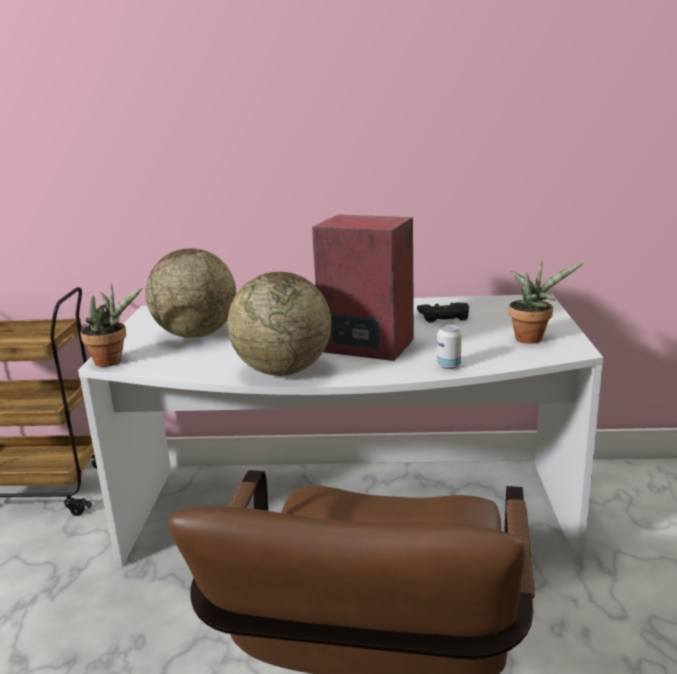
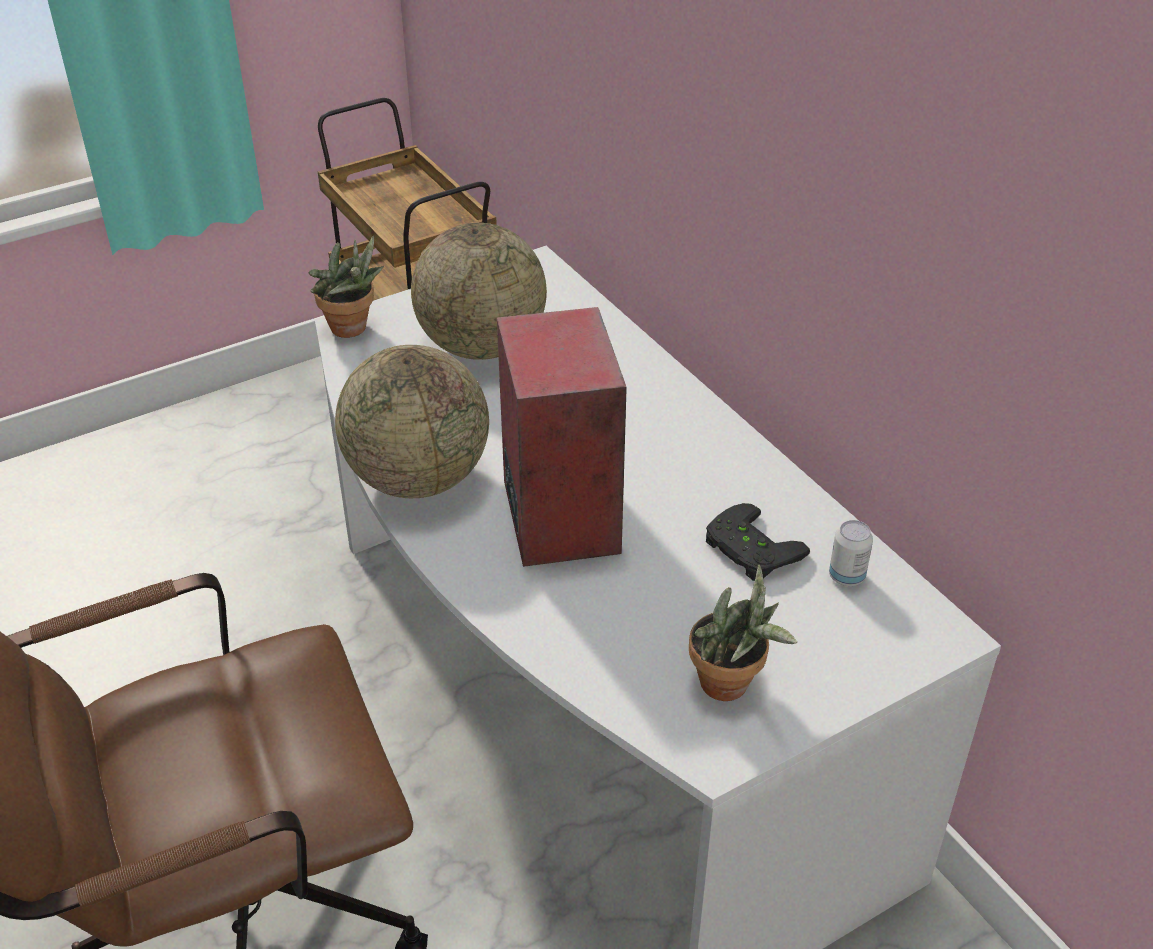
camera: 55 degrees right, 20 degrees up
can [437,325,461,369] -> can moved to [829,520,873,586]

